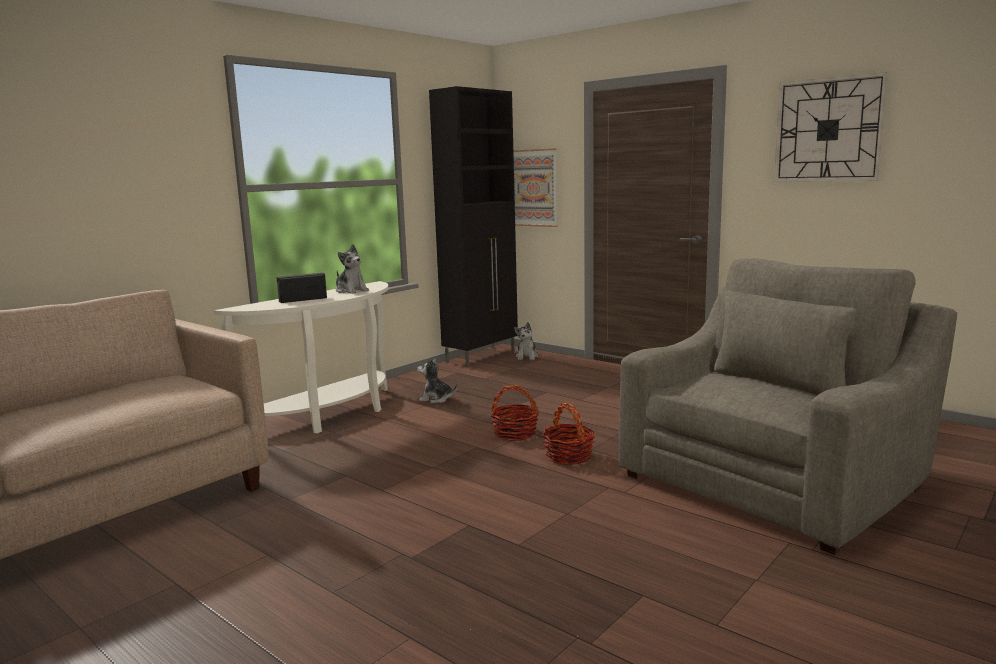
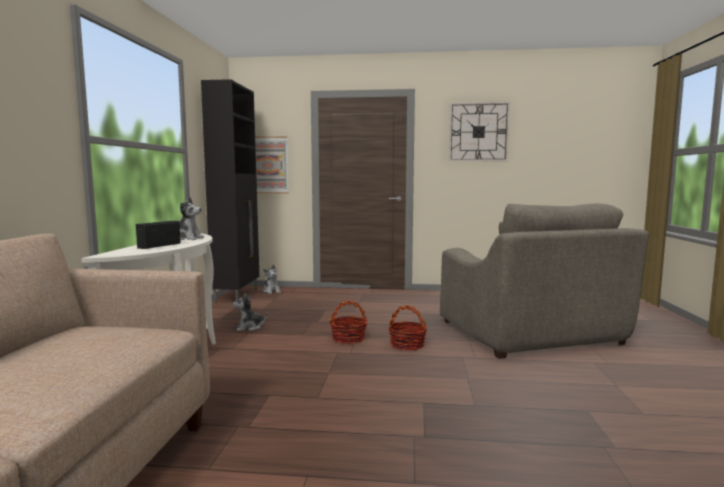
camera: 35 degrees left, 5 degrees down
grey armchair [619,258,957,555] -> grey armchair turned 150 degrees clockwise [440,203,649,359]

